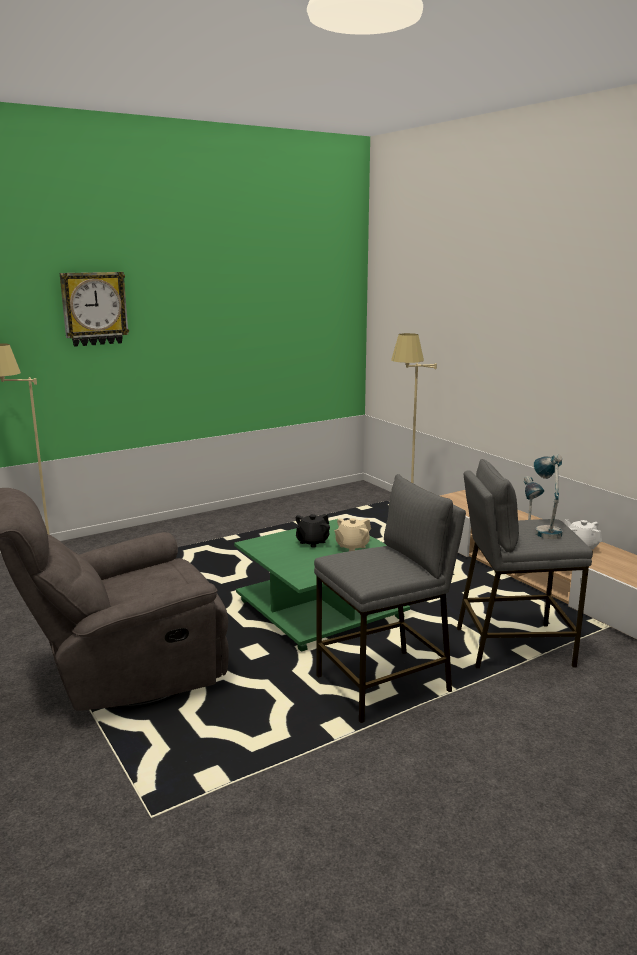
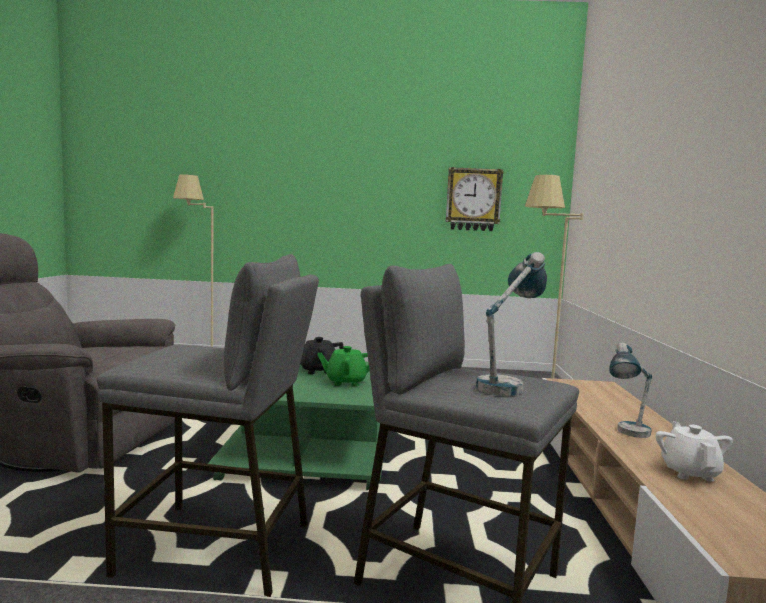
camera: 35 degrees right, 10 degrees down
wall clock [59,272,129,347] -> wall clock moved to [446,167,504,231]
beige teapot [334,518,371,551] -> green teapot [317,346,370,386]

